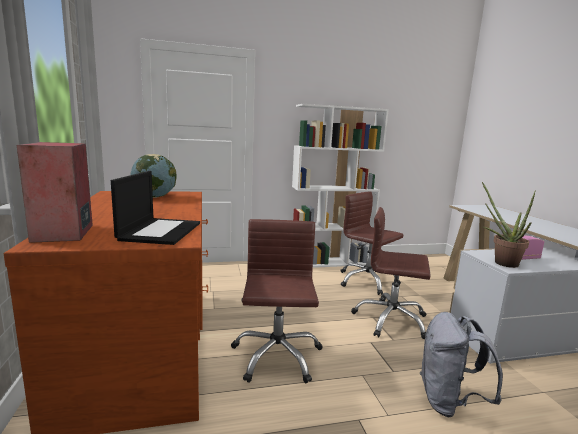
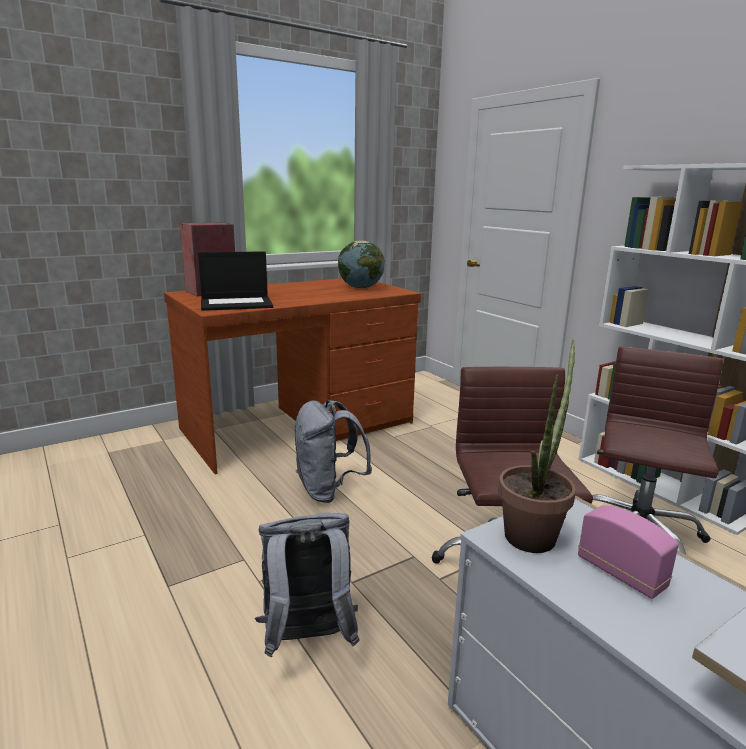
camera: 70 degrees right, 5 degrees up
brown office chair [231,219,323,383] -> grey backpack [294,400,372,503]

